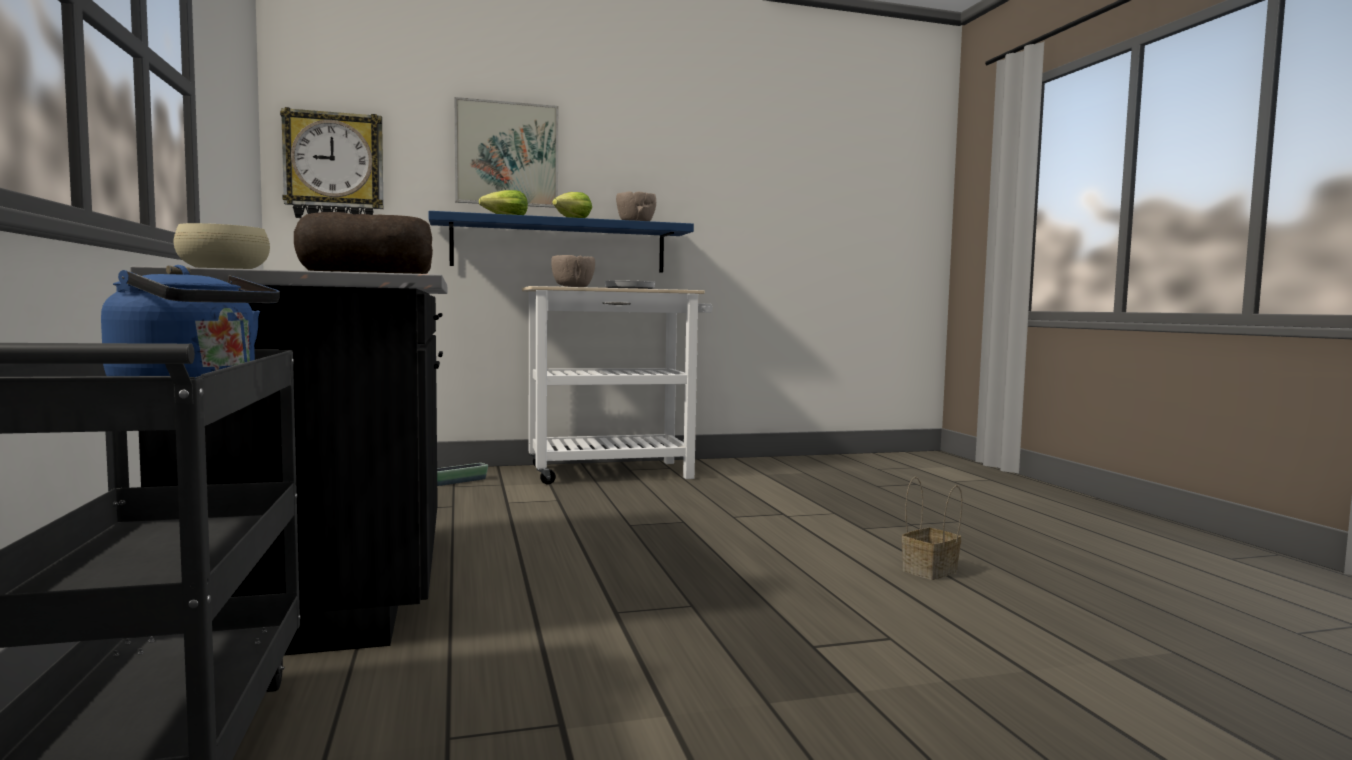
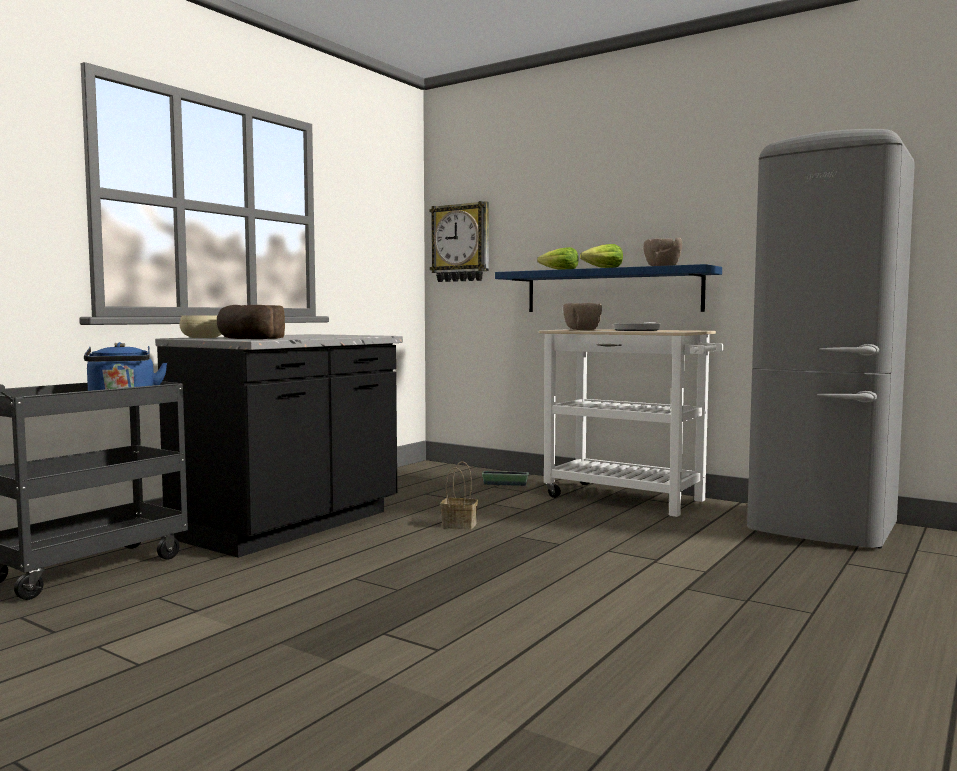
camera: 50 degrees right, 0 degrees up
picture [455,97,558,208] -> none
basket [902,477,962,580] -> basket moved to [441,461,478,529]
none -> grey fridge [747,129,915,549]

